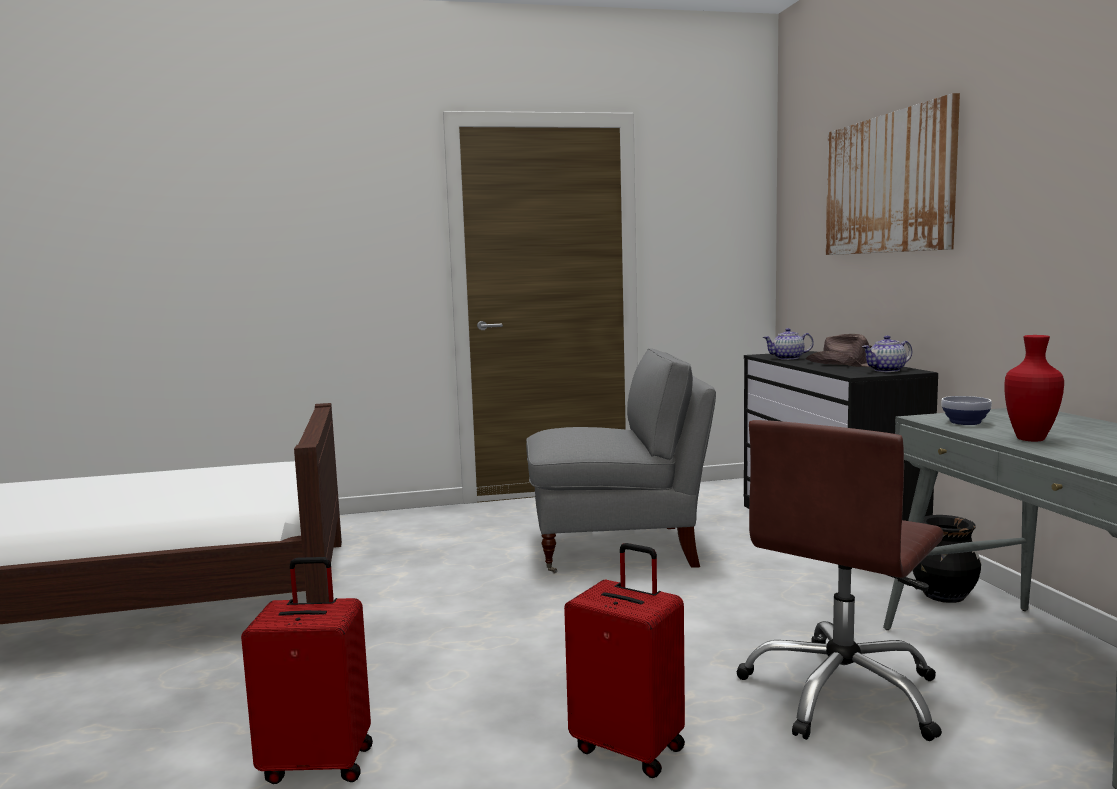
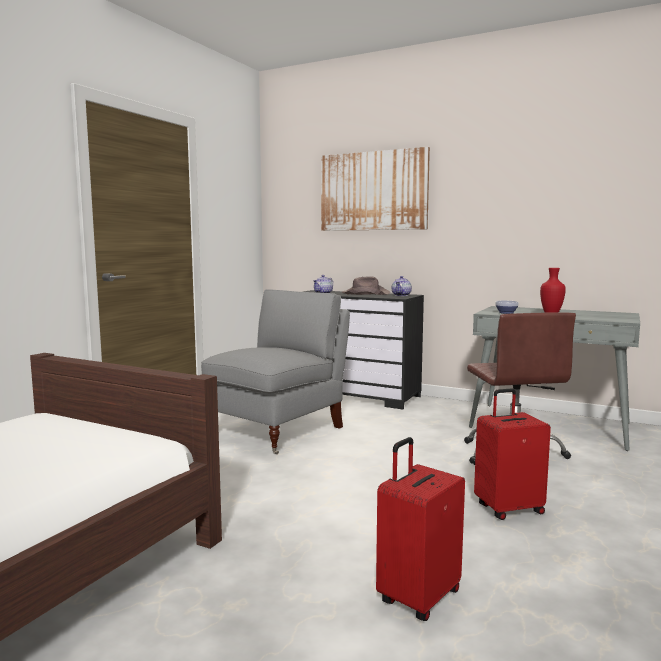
camera: 50 degrees left, 0 degrees up
black vase [913,515,981,603] -> none

